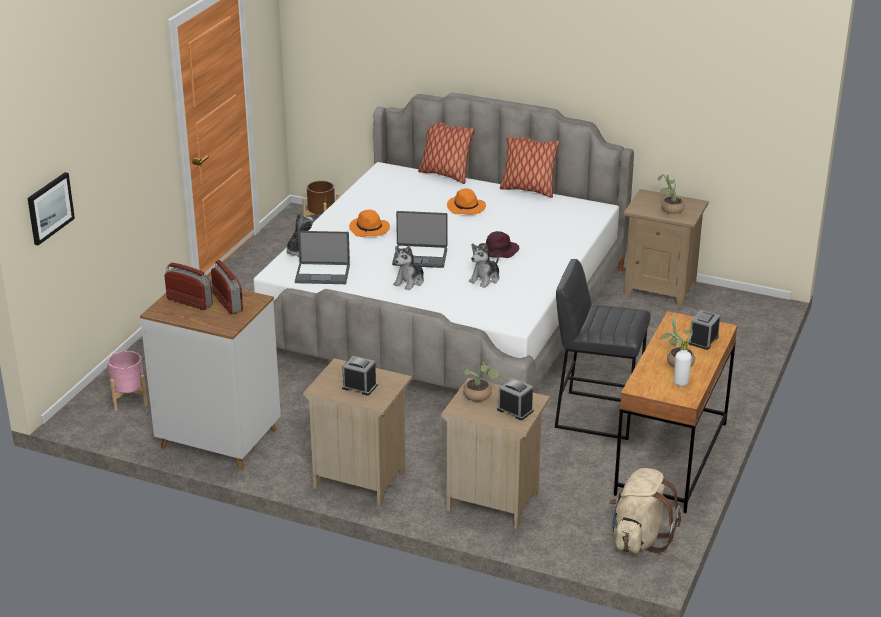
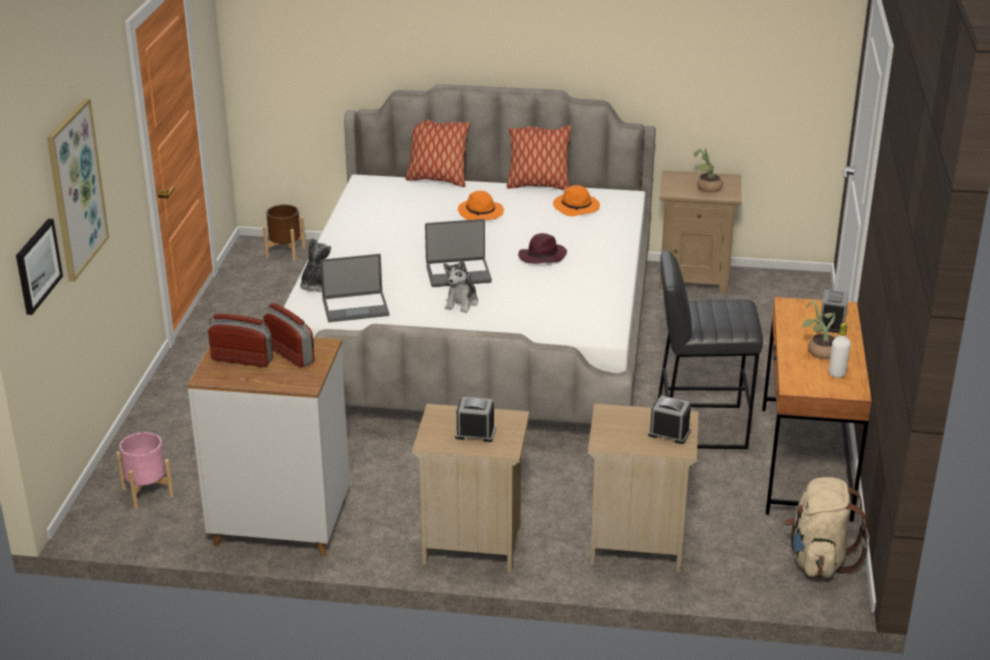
camera: 15 degrees left, 0 degrees up
orange hat [349,210,390,237] -> orange hat moved to [553,185,600,216]
potted plant [463,356,500,402] -> none
plush toy [469,243,500,288] -> none
none -> picture [47,98,109,282]

